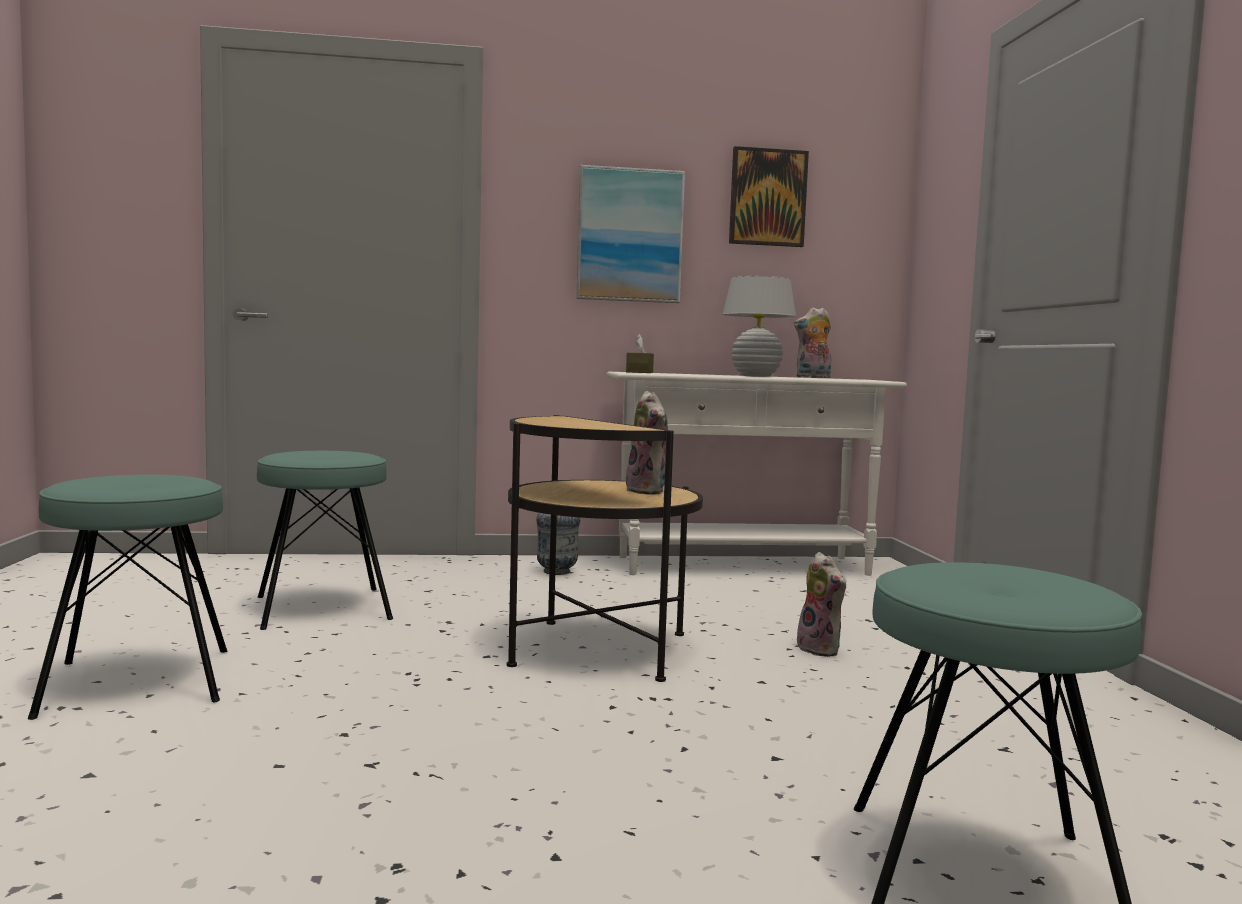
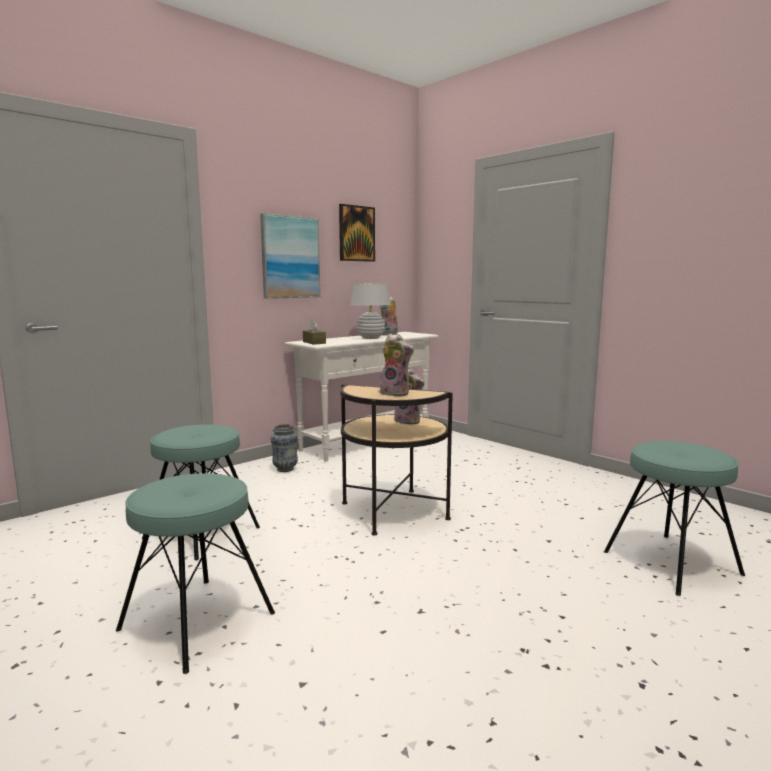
camera: 35 degrees left, 5 degrees up
plush toy [796,552,846,657] -> plush toy moved to [380,334,414,396]

